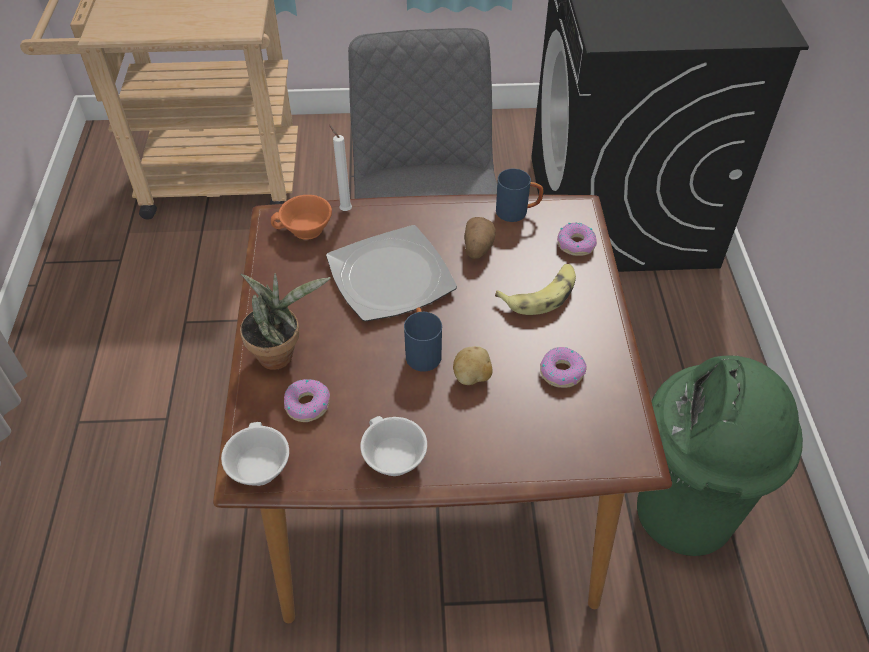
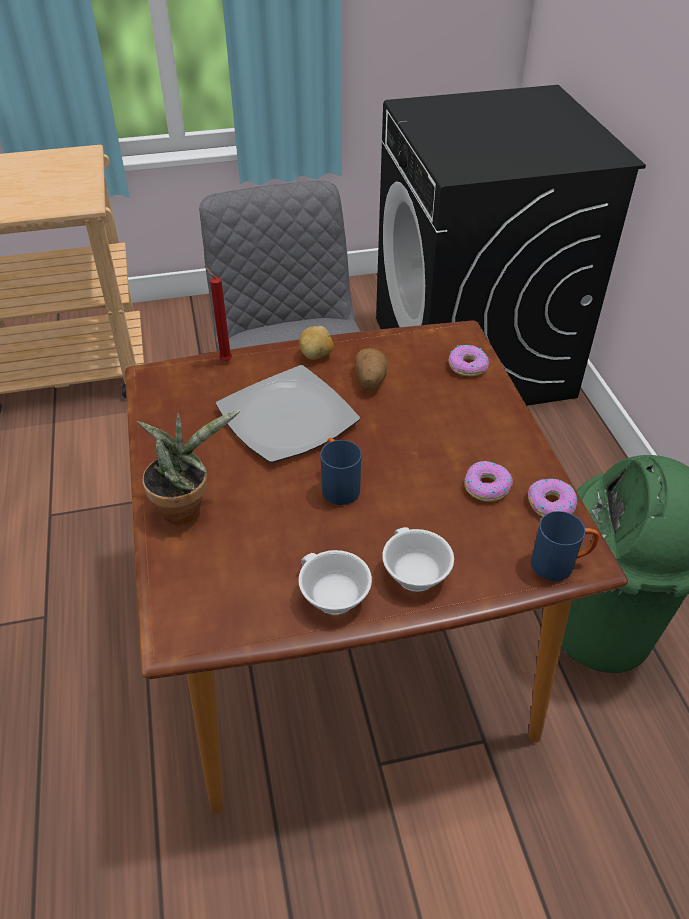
camera: 10 degrees left, 5 degrees down
white cup [221,422,289,486] -> white cup moved to [382,527,454,592]
orange cup [271,195,332,240] -> none
donut [284,379,330,422] -> donut moved to [528,479,577,517]
white candle [329,125,352,211] -> red candle [205,267,232,361]
potato [453,346,493,385] -> potato moved to [299,326,334,360]
banana [495,264,576,315] -> none
blue mug [496,169,543,222] -> blue mug moved to [531,511,599,581]

